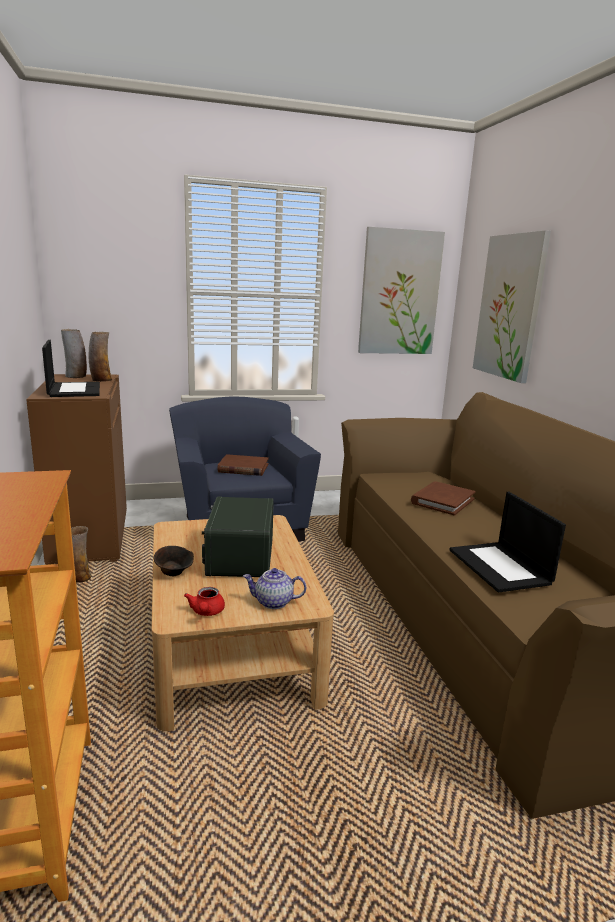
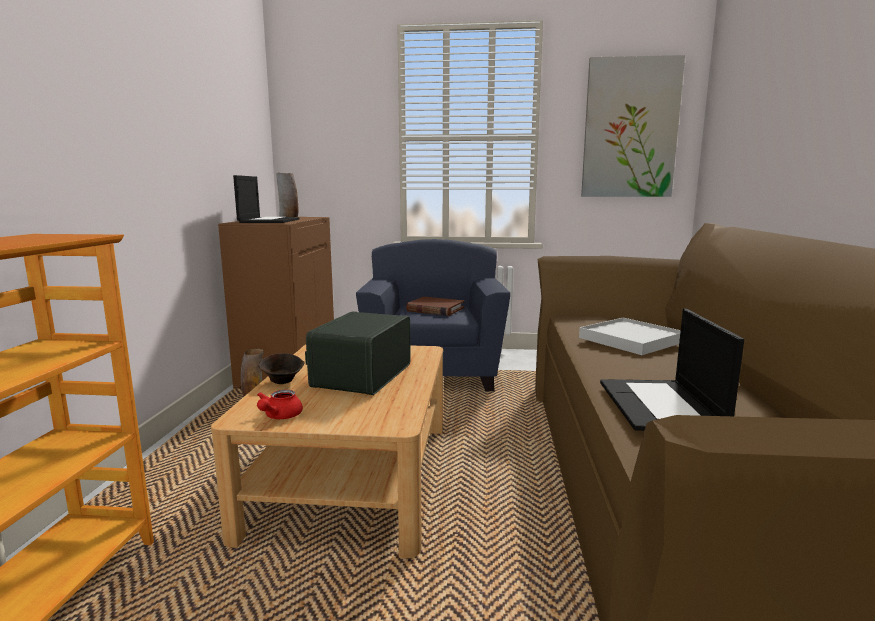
camera: 20 degrees right, 5 degrees down
vase [89,332,112,382] -> none
teapot [243,568,306,609] -> none
brown book [411,481,475,516] -> white tray [579,318,681,355]
picture [473,230,551,383] -> none

